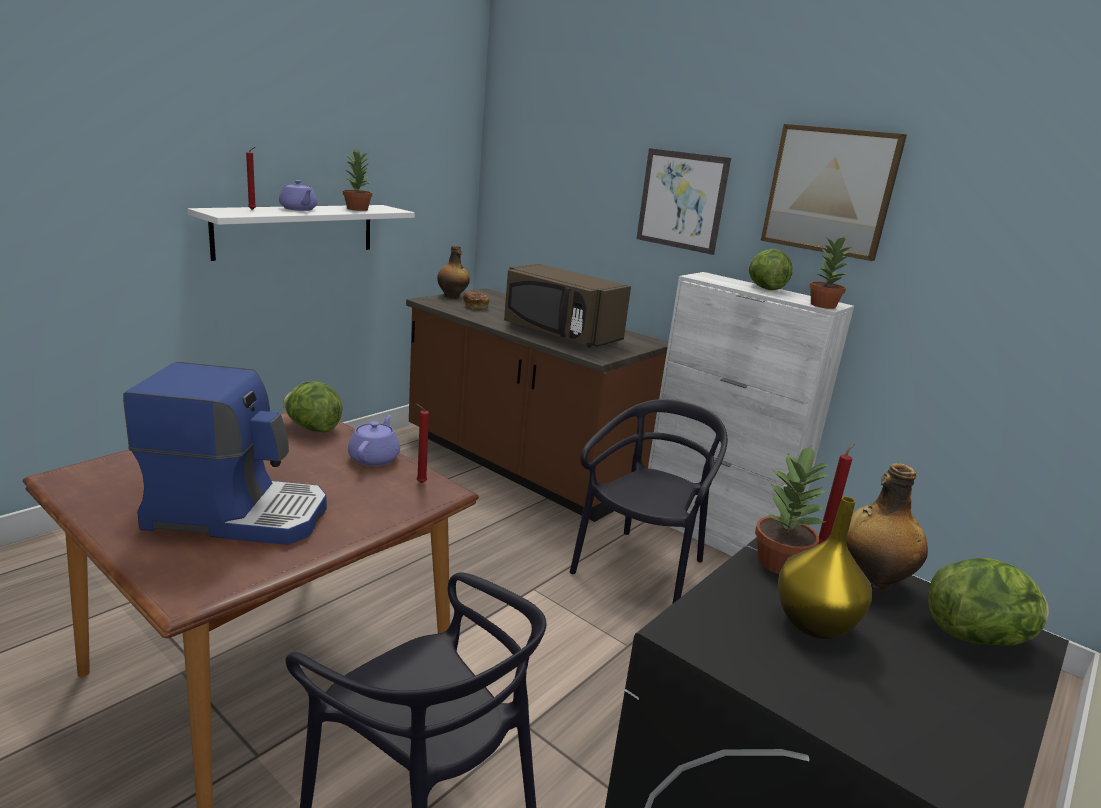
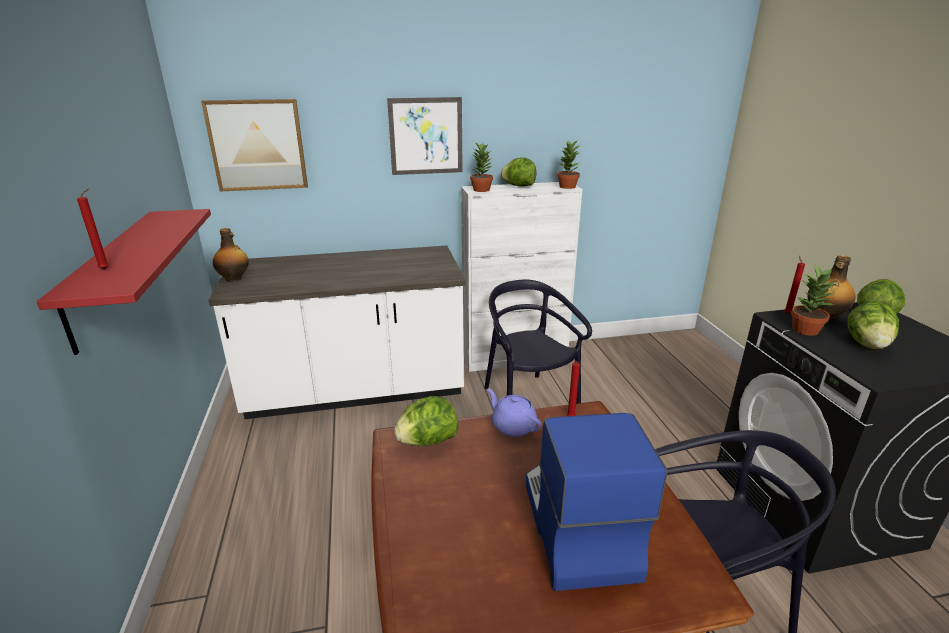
camera: 50 degrees left, 5 degrees up
coffee machine [123,362,327,545] -> coffee machine turned 45 degrees counterclockwise [526,413,667,591]
white shelf [188,205,415,261] -> red shelf [37,209,211,355]
purple teapot [279,180,317,211] -> none
potted plant [343,147,372,211] -> potted plant moved to [470,142,493,192]
brown counter [406,288,668,522] -> white counter [208,246,465,419]
bread [463,291,490,310] -> none
brown microwave [504,264,631,347] -> none
picture [761,124,907,261] -> picture moved to [201,99,308,191]
yellow vase [778,497,872,639] -> lettuce [847,301,899,349]

